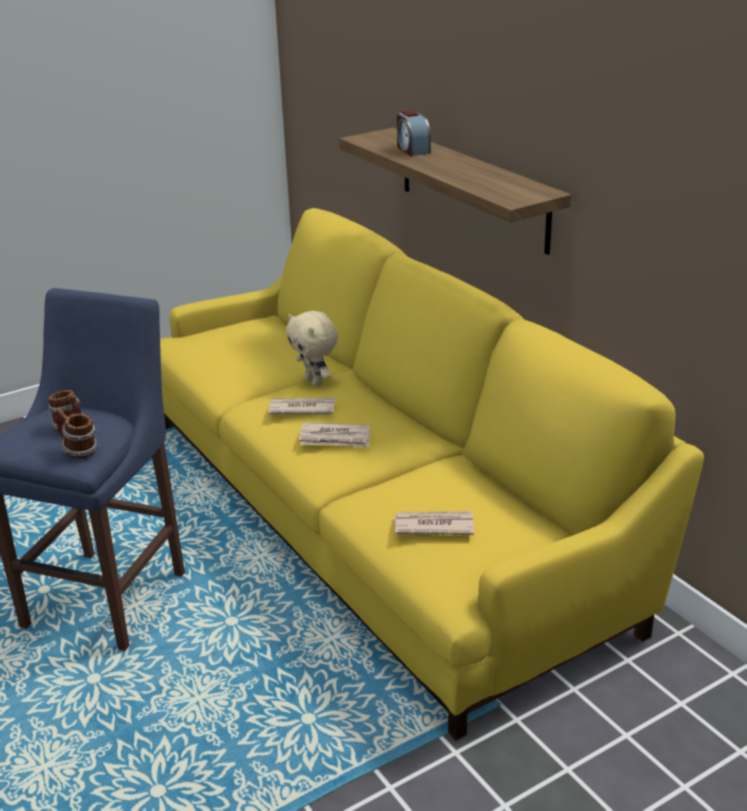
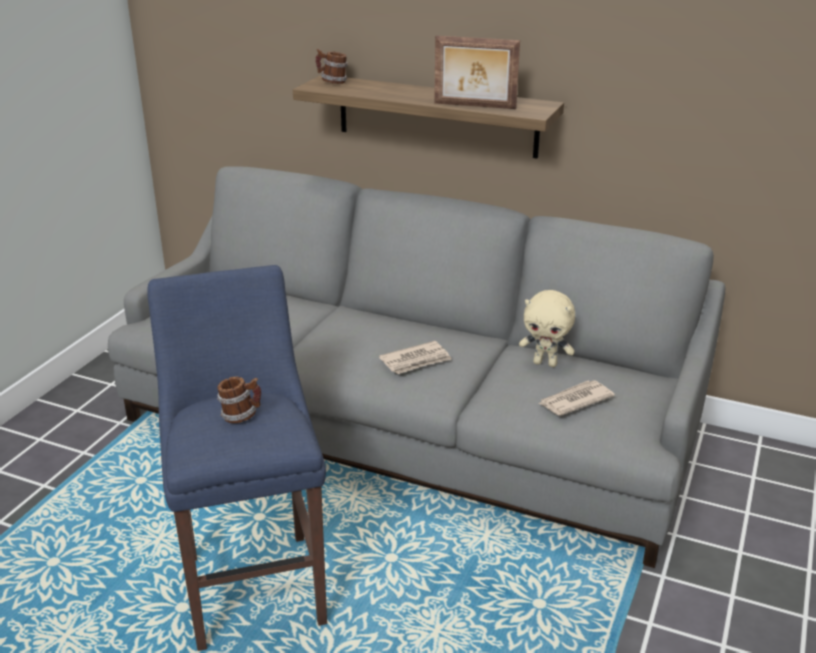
camera: 35 degrees left, 0 degrees up
mug [56,408,98,459] -> mug moved to [315,49,348,84]
yellow sofa [160,208,704,741] -> grey sofa [108,166,725,568]
newspaper [268,398,336,414] -> none
beige plush toy [286,311,338,387] -> beige plush toy moved to [519,290,575,367]
alarm clock [397,110,431,156] -> none
none -> picture frame [434,36,520,109]

